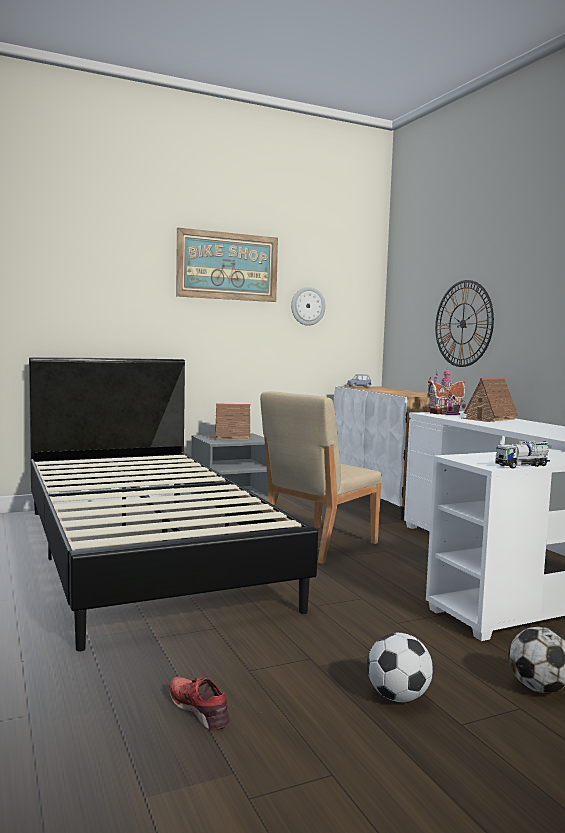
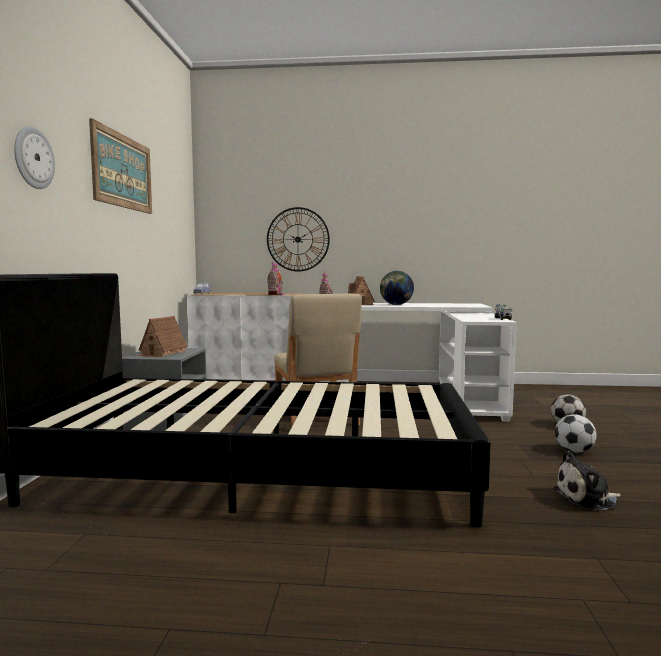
camera: 60 degrees left, 0 degrees up
red shoe [169,677,230,731] -> plush toy [553,451,621,510]
wall clock [291,287,326,326] -> wall clock moved to [14,126,55,189]
none -> toy house [267,261,285,295]
none -> globe [380,271,414,305]

